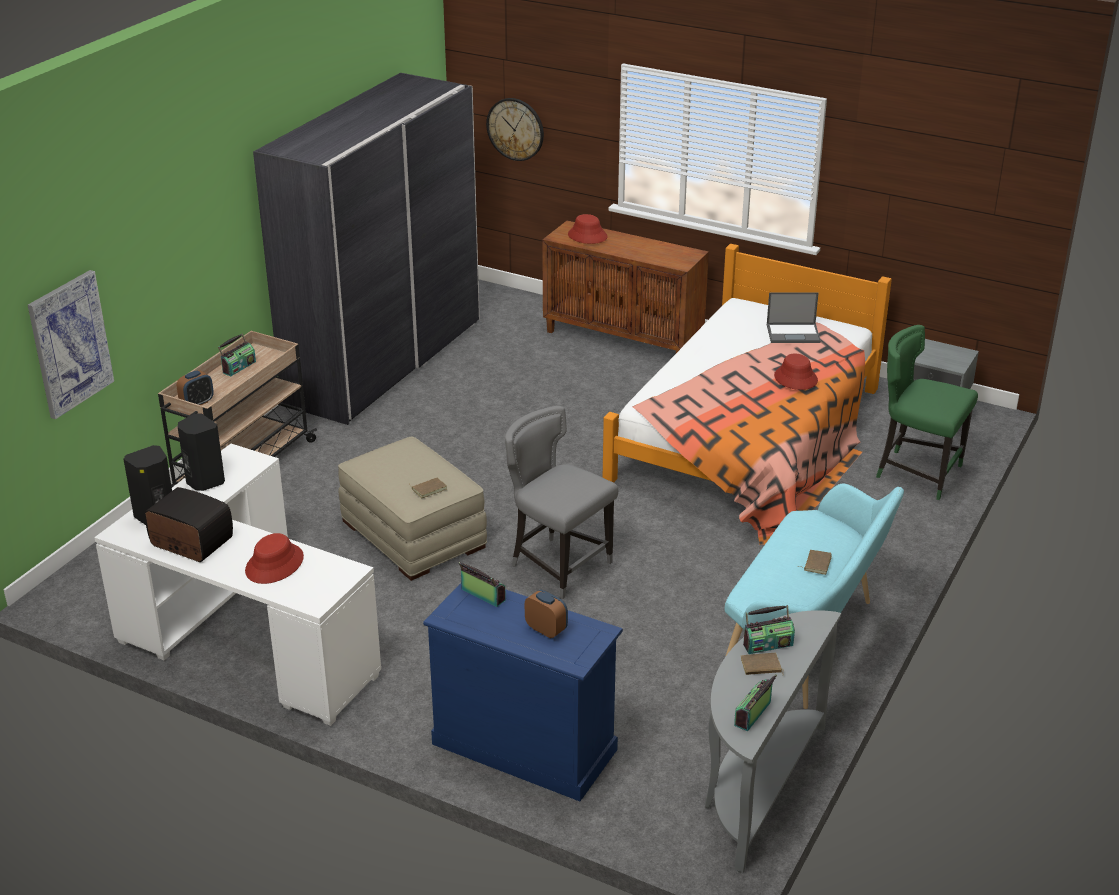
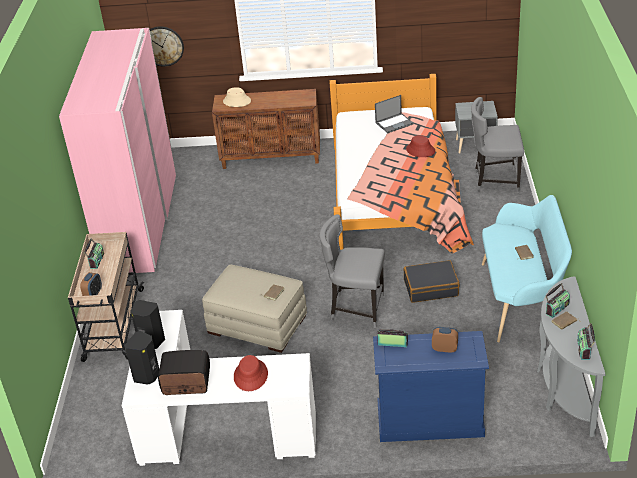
camera: 25 degrees left, 5 degrees up
picture [28,270,114,419] -> none
grey wardrobe [253,73,480,425] -> pink wardrobe [59,28,176,273]
red hat [568,214,608,244] -> beige hat [223,87,251,107]
green chair [876,325,978,500] -> grey chair [471,97,524,193]
none -> black suitcase [404,260,459,303]

